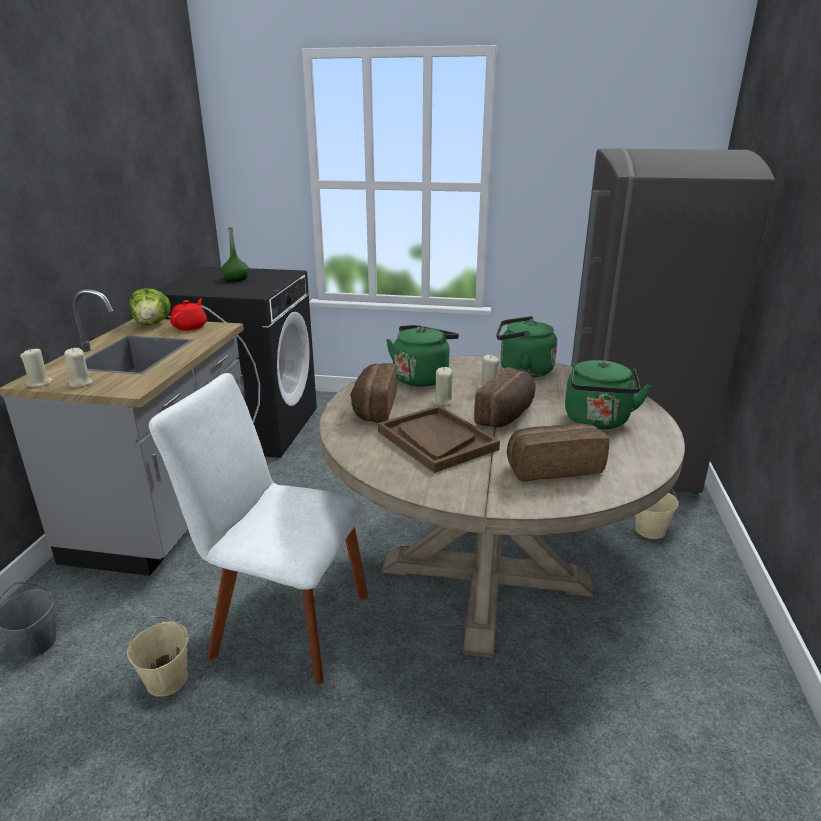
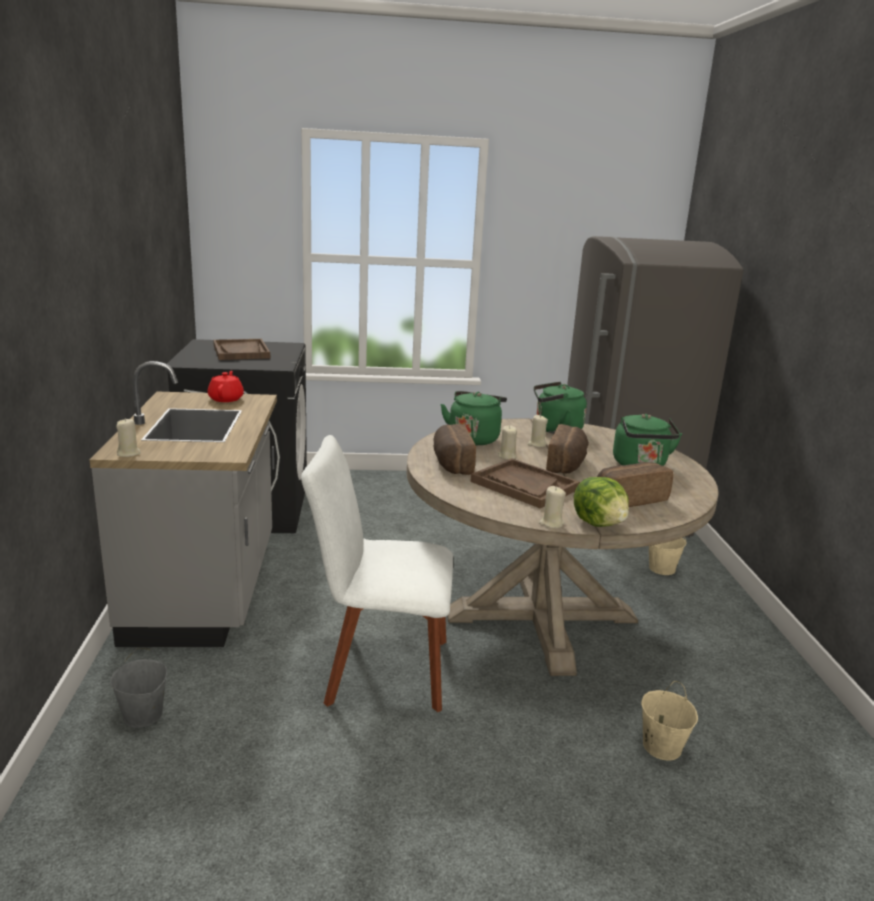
camera: 15 degrees left, 5 degrees down
beige candle [64,348,92,388] -> beige candle moved to [539,486,566,528]
beige bucket [127,616,189,697] -> beige bucket moved to [641,681,698,761]
lettuce [129,288,171,325] -> lettuce moved to [574,477,629,527]
green bottle [221,227,249,281] -> brown tray [213,339,270,360]

